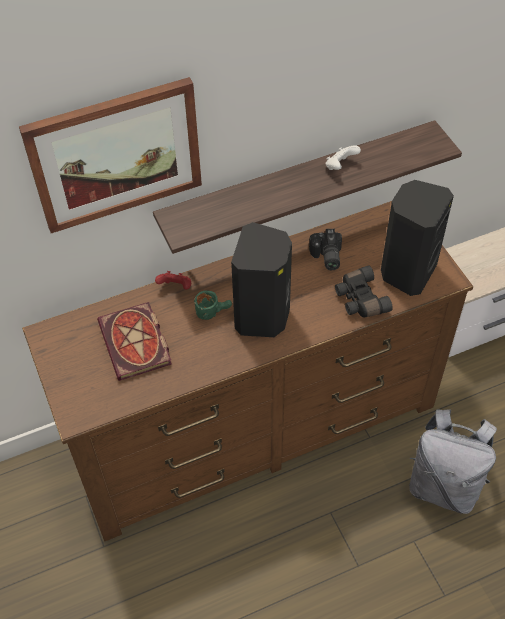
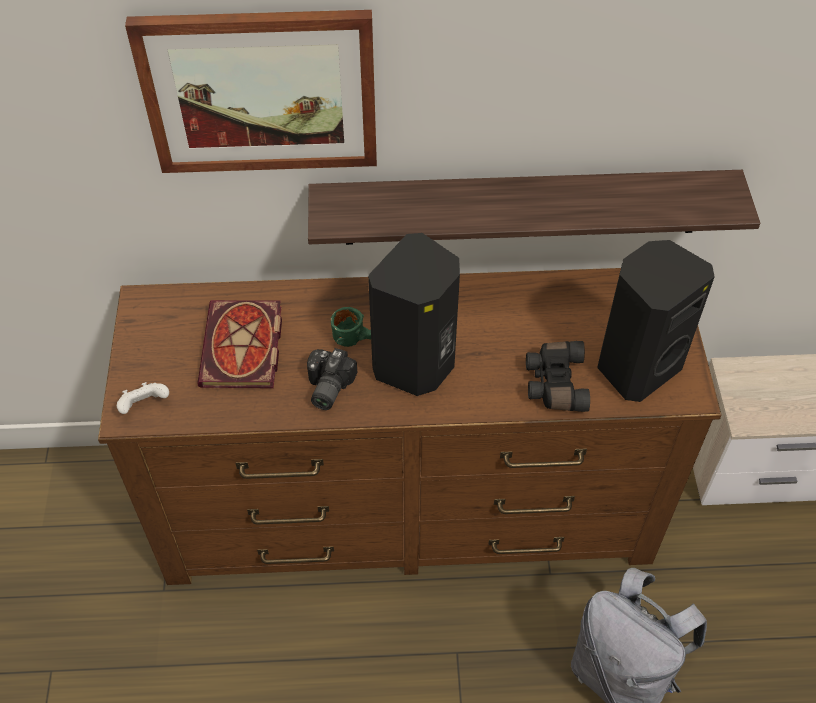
camera: 20 degrees right, 0 degrees up
red game controller [155,271,191,290] -> none
camera [309,229,342,270] -> camera moved to [307,348,357,410]
white game controller [326,145,361,170] -> white game controller moved to [117,382,169,414]

